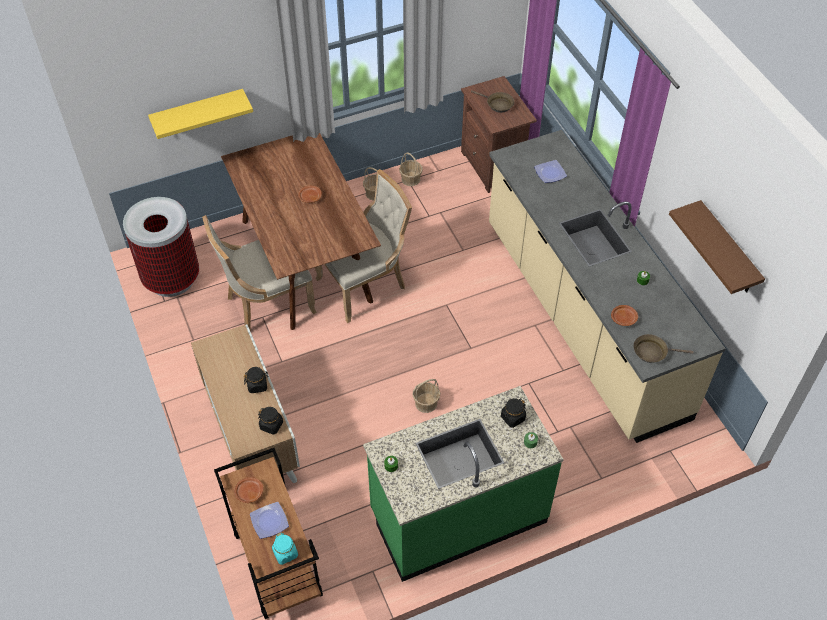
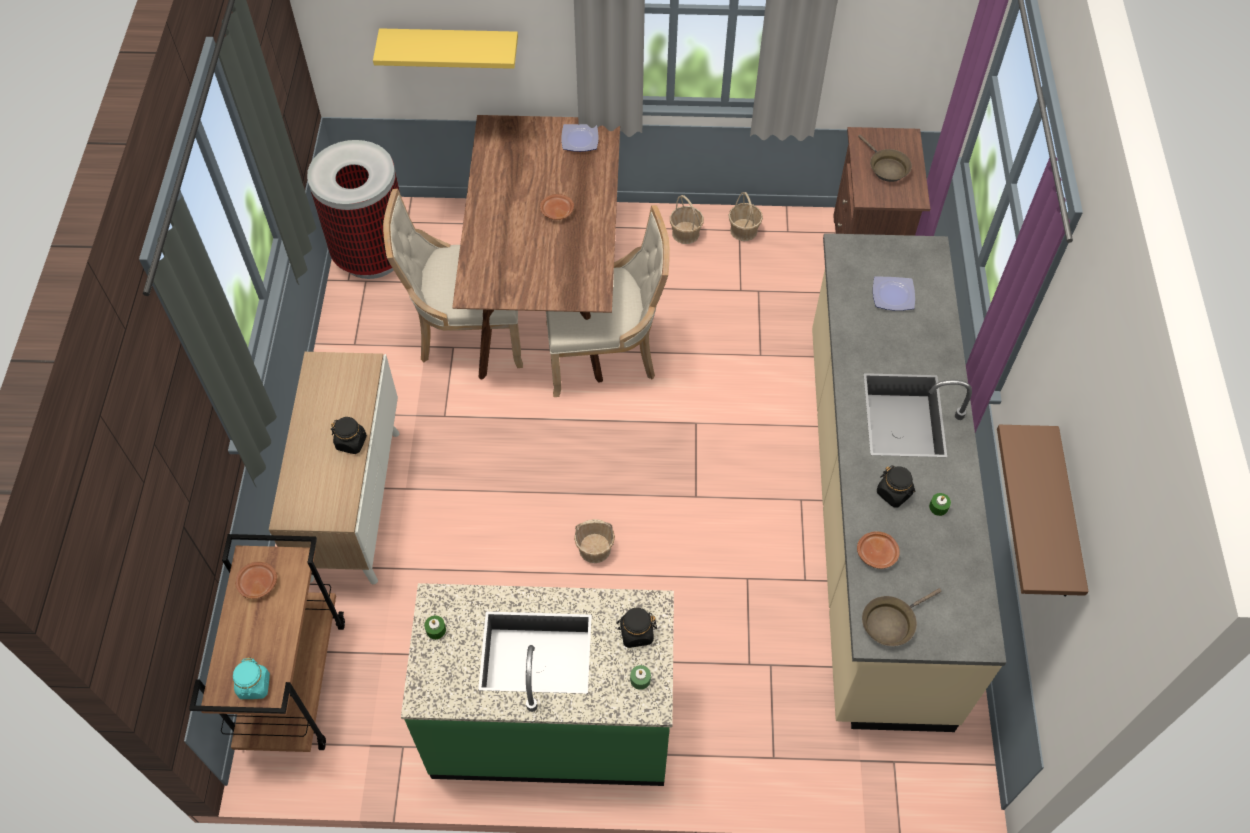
camera: 25 degrees right, 5 degrees up
plate [250,502,289,539] -> plate moved to [561,124,599,152]
black jar [258,407,283,435] -> black jar moved to [877,465,916,507]
brown frying pan [633,334,694,363] -> brown frying pan turned 60 degrees counterclockwise [862,588,941,646]

